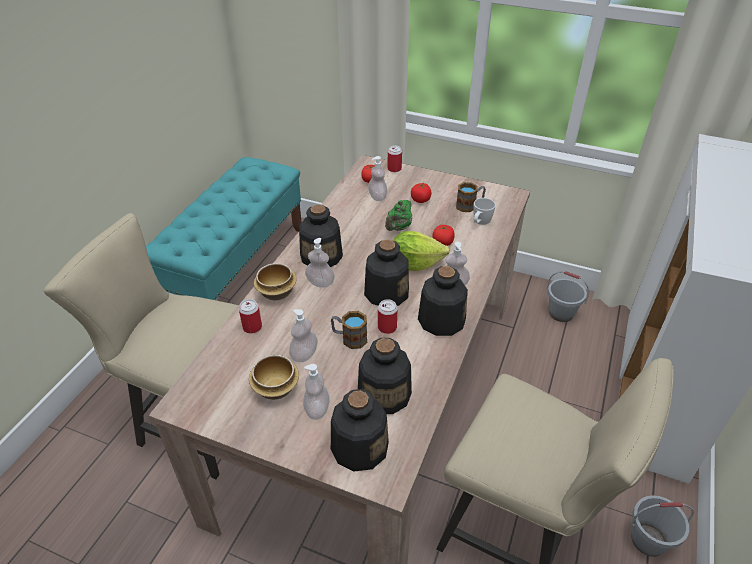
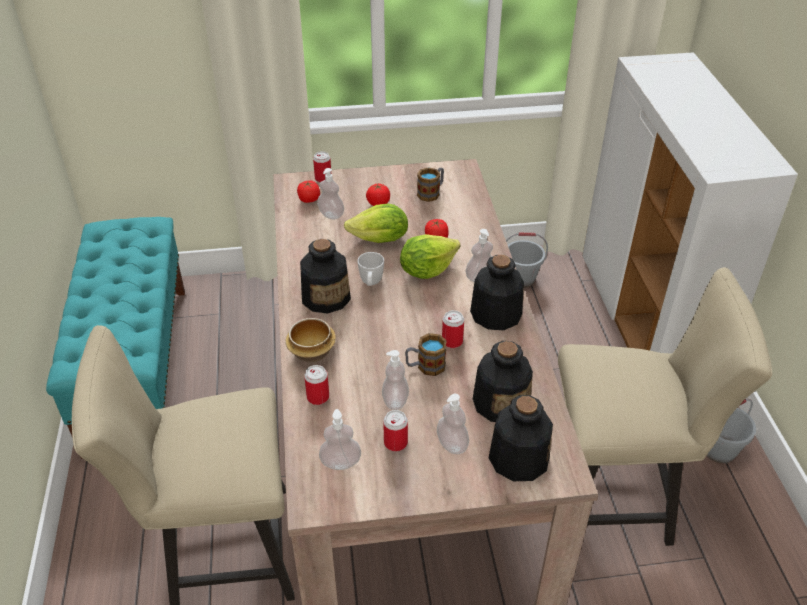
camera: 30 degrees left, 0 degrees up
bowl [249,355,299,400] -> can [383,410,408,451]
soap dispenser [305,238,335,288] -> soap dispenser moved to [319,409,361,470]
bottle [364,240,409,306] -> none
green teapot [385,200,412,231] -> lettuce [344,204,408,243]
white mug [473,198,496,225] -> white mug moved to [357,252,384,286]

